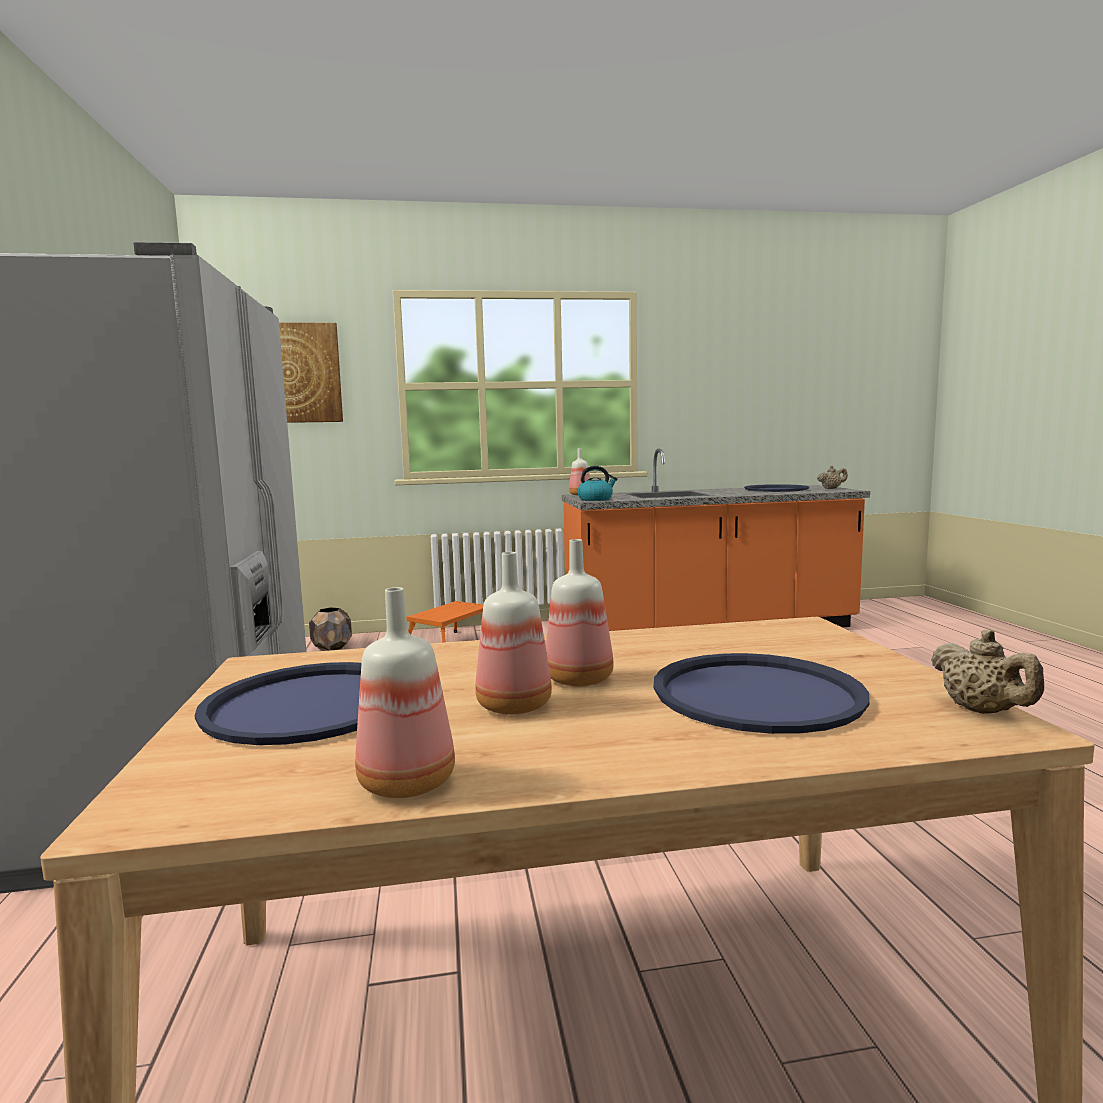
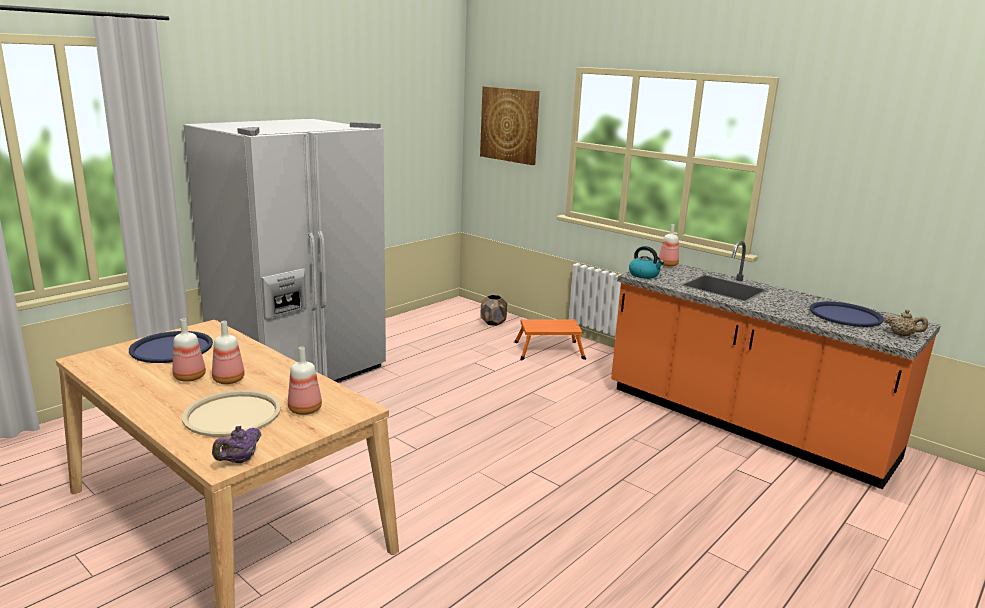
camera: 50 degrees right, 10 degrees up
bottle [355,587,455,798] -> bottle moved to [288,347,322,415]
blue tray [654,653,870,734] -> beige tray [182,390,281,437]
beige teapot [931,630,1044,714] -> purple teapot [212,426,261,463]

